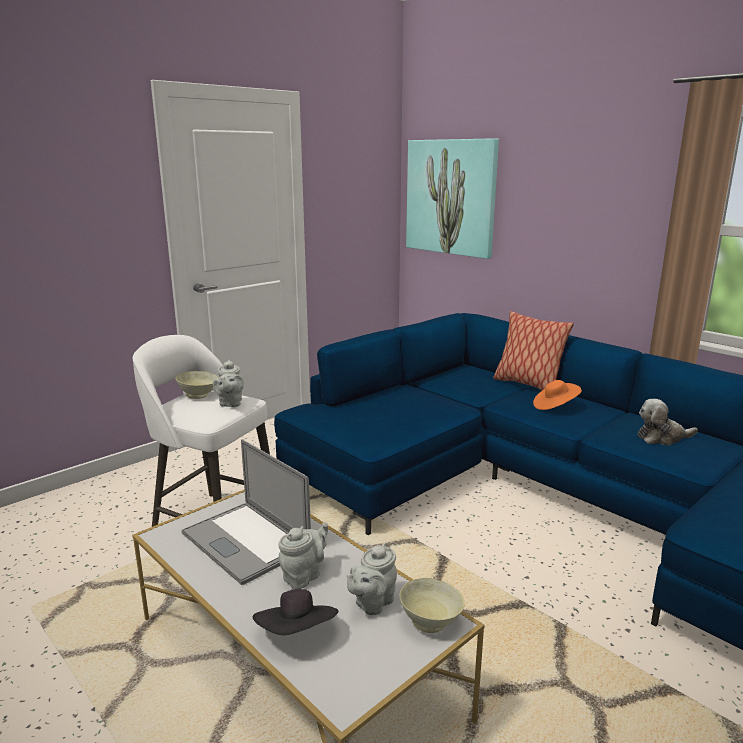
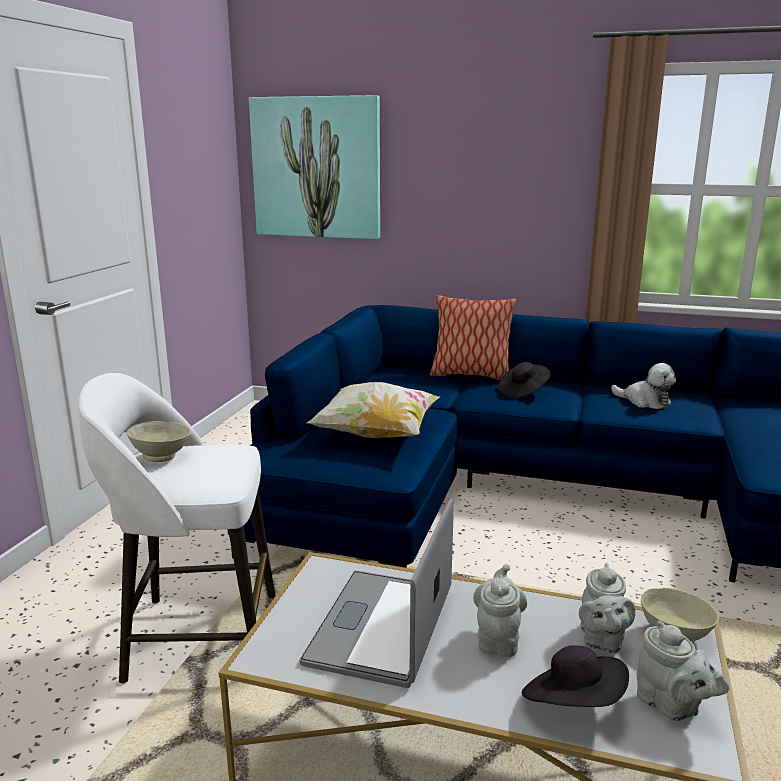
camera: 30 degrees left, 0 degrees up
laptop [181,439,311,585] -> laptop turned 90 degrees clockwise [299,498,454,688]
grey teapot [213,360,244,407] -> grey teapot moved to [637,621,729,721]
orange hat [533,380,582,410] -> black hat [499,362,550,398]
plush toy [638,399,698,445] -> plush toy turned 105 degrees counterclockwise [611,363,676,409]
none -> pillow [307,382,440,438]

